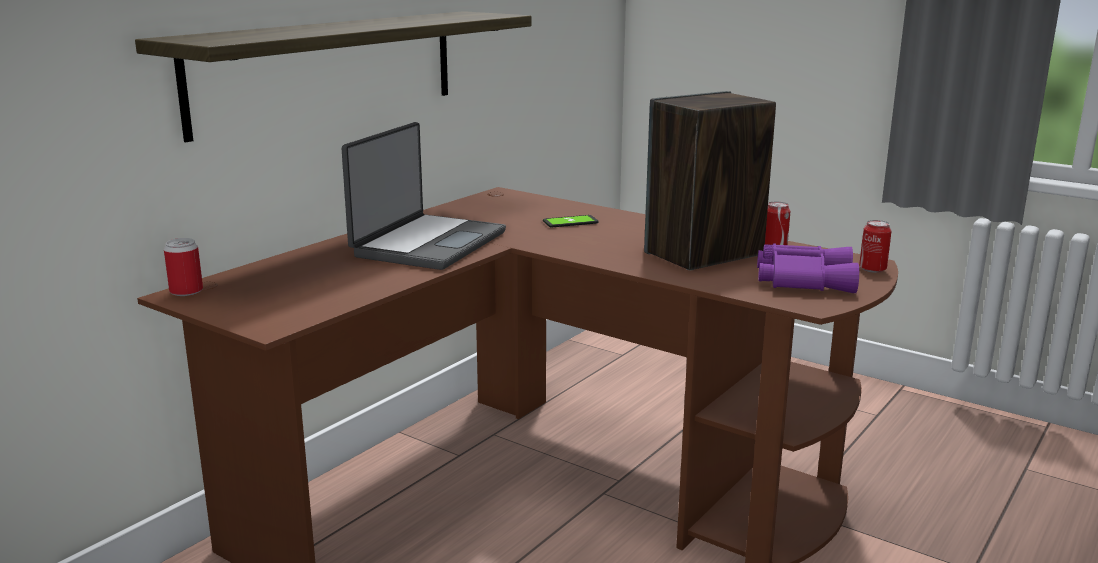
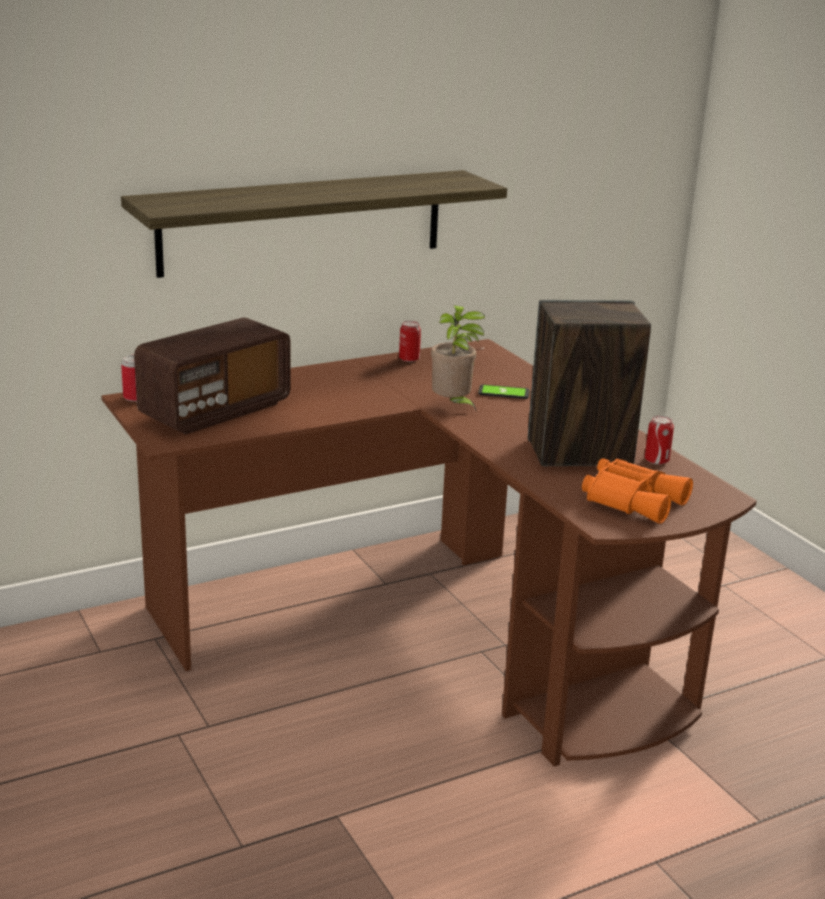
camera: 25 degrees right, 5 degrees up
laptop [342,122,506,270] -> none
purple binoculars [757,244,859,293] -> orange binoculars [582,458,693,524]
can [859,220,891,273] -> can moved to [399,321,421,362]
none -> radio [134,318,291,435]
none -> potted plant [431,305,485,412]

